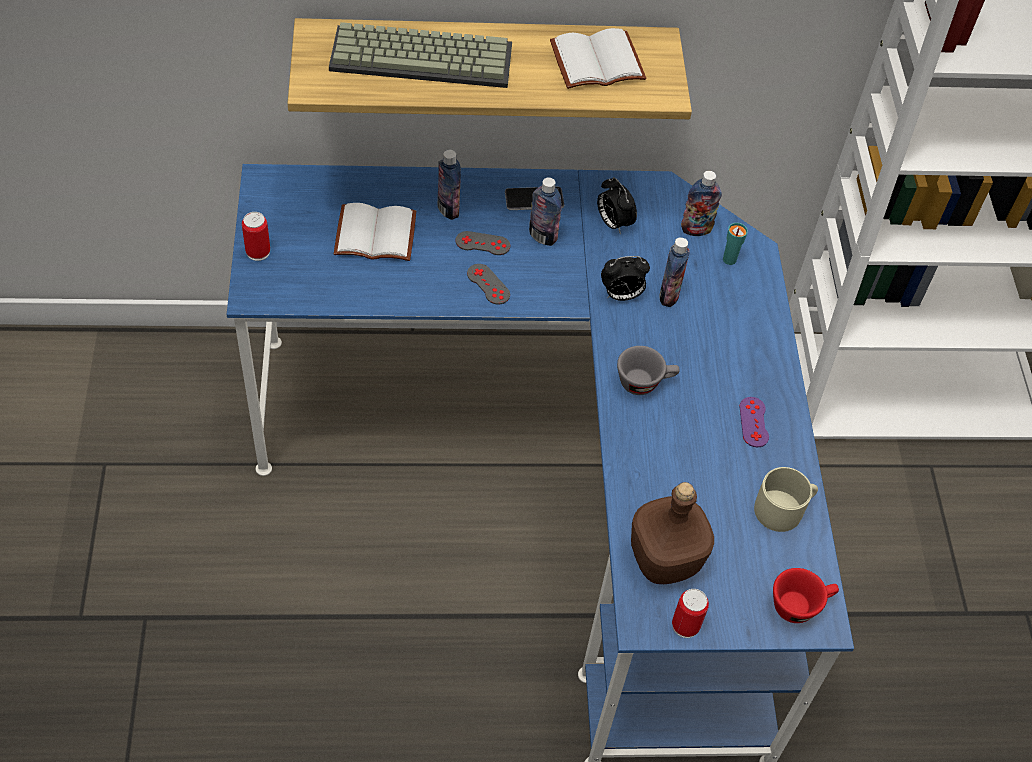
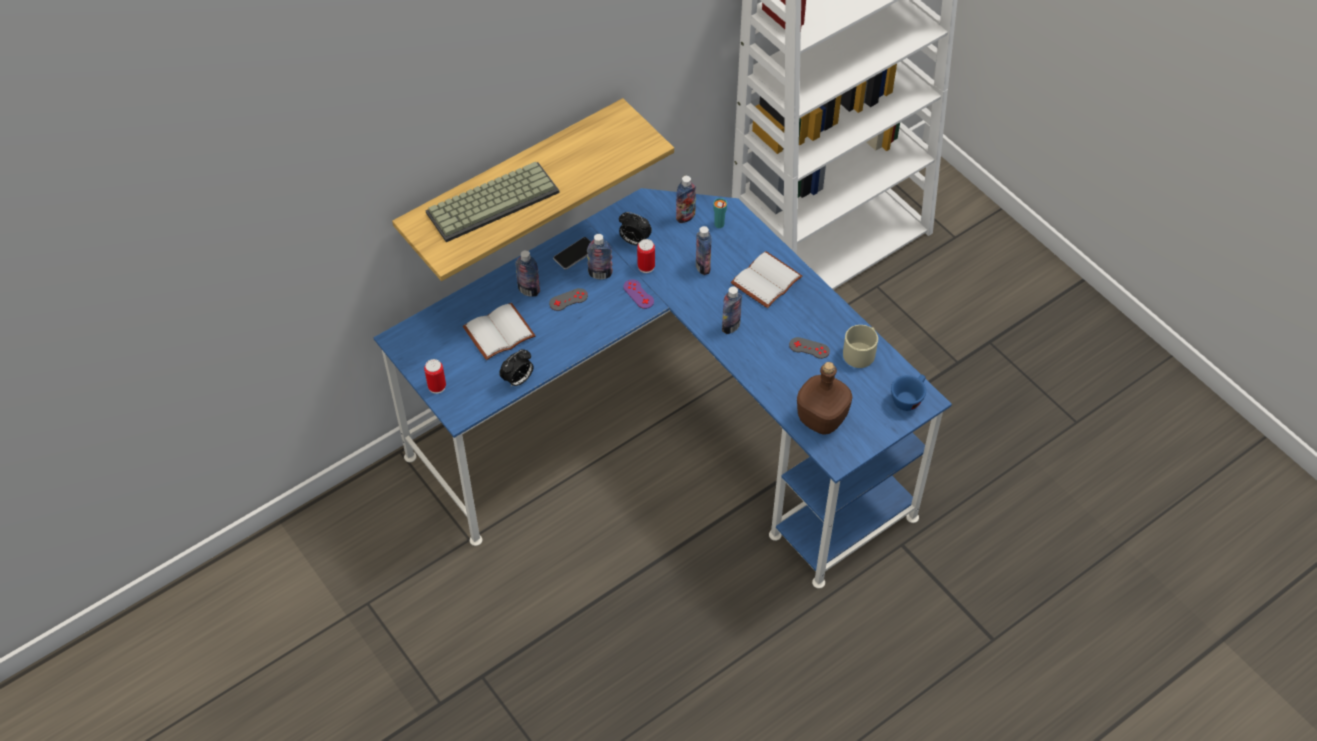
camera: 30 degrees left, 0 degrees up
grey game controller [467,264,510,304] -> grey game controller moved to [789,337,830,359]
white book [550,28,646,89] -> white book moved to [731,251,802,308]
alarm clock [601,256,650,301] -> alarm clock moved to [499,349,533,387]
grey cup [617,346,680,395] -> bottle [722,286,742,334]
can [672,589,709,638] -> can moved to [637,239,655,273]
purple game controller [740,397,769,447] -> purple game controller moved to [623,279,654,309]
red cup [773,568,839,623] -> blue cup [891,374,926,411]

